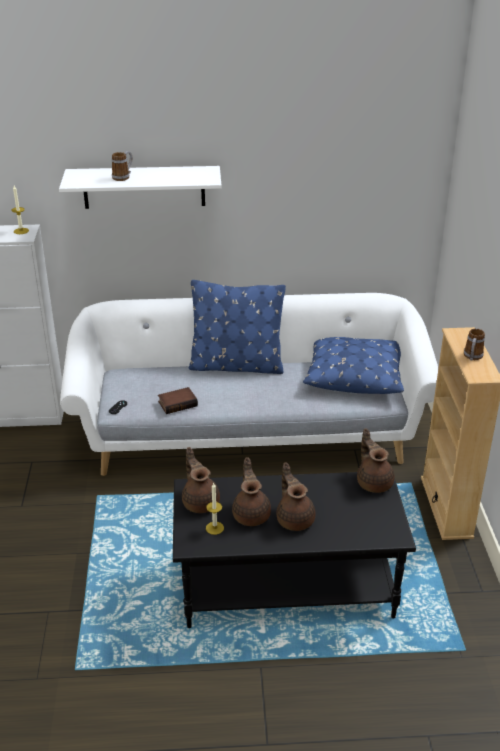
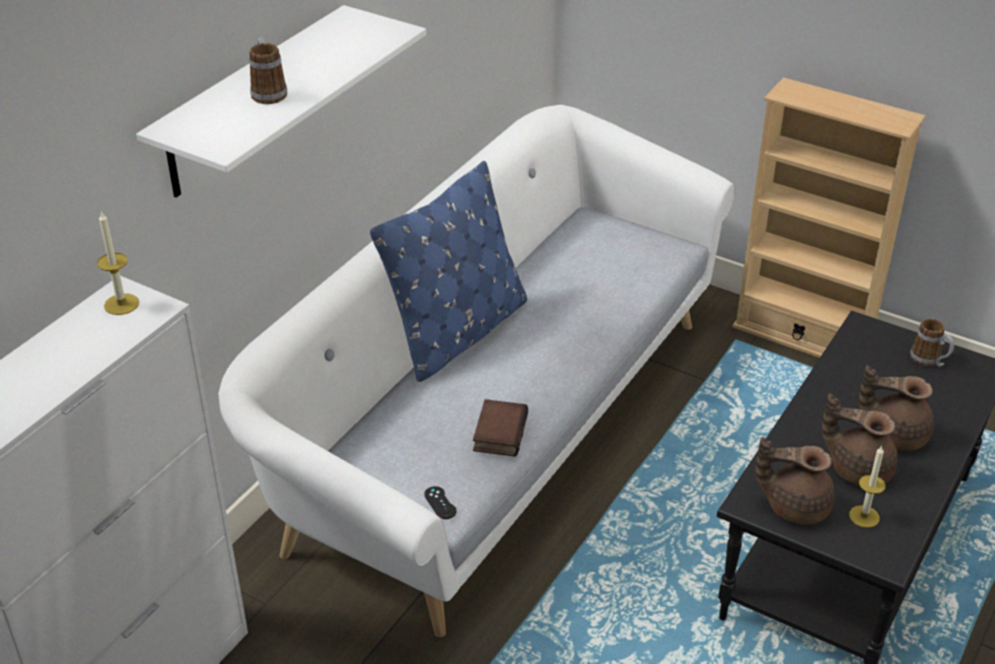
camera: 55 degrees left, 5 degrees up
blue pillow [303,337,404,394] -> none
brown teapot [357,428,395,493] -> none
mug [464,329,485,361] -> mug moved to [910,318,954,367]

